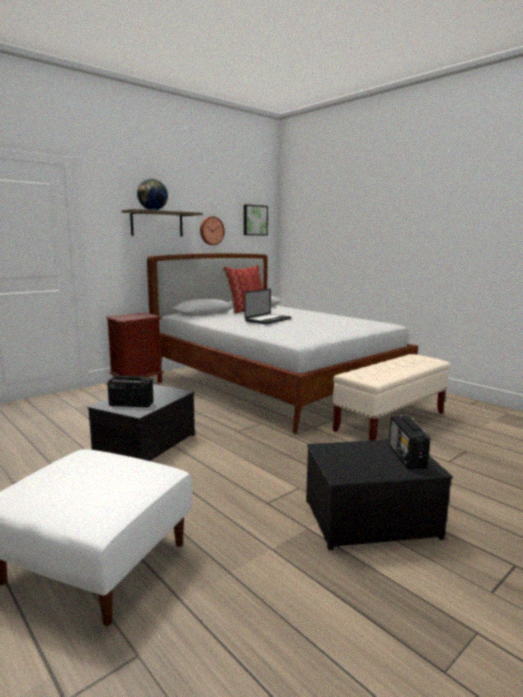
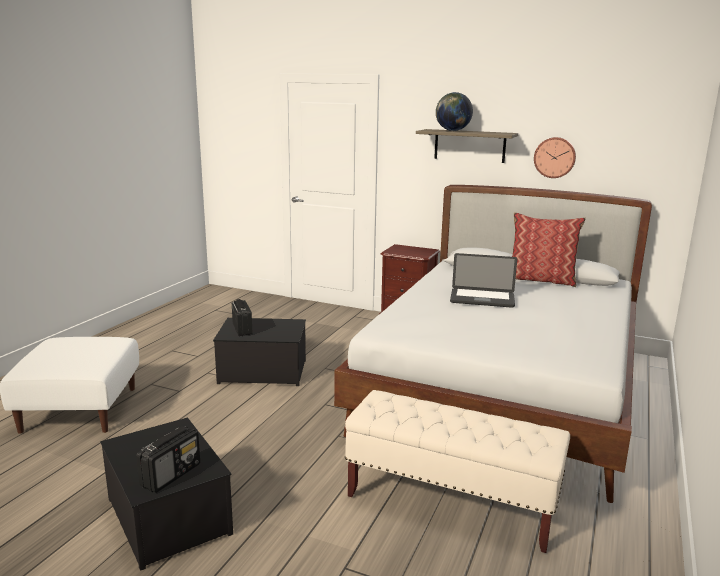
camera: 65 degrees right, 5 degrees up
picture [244,204,268,236] -> none
radio [389,415,430,469] -> radio turned 150 degrees clockwise [136,427,200,493]

